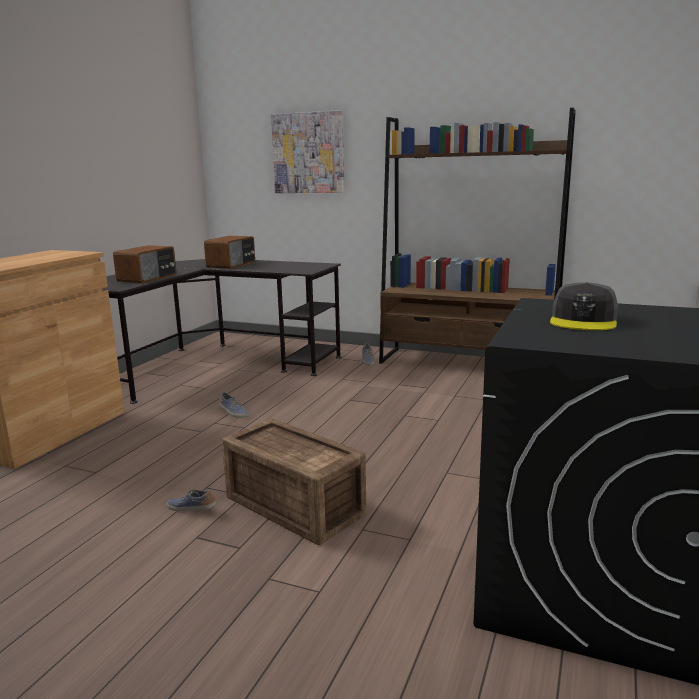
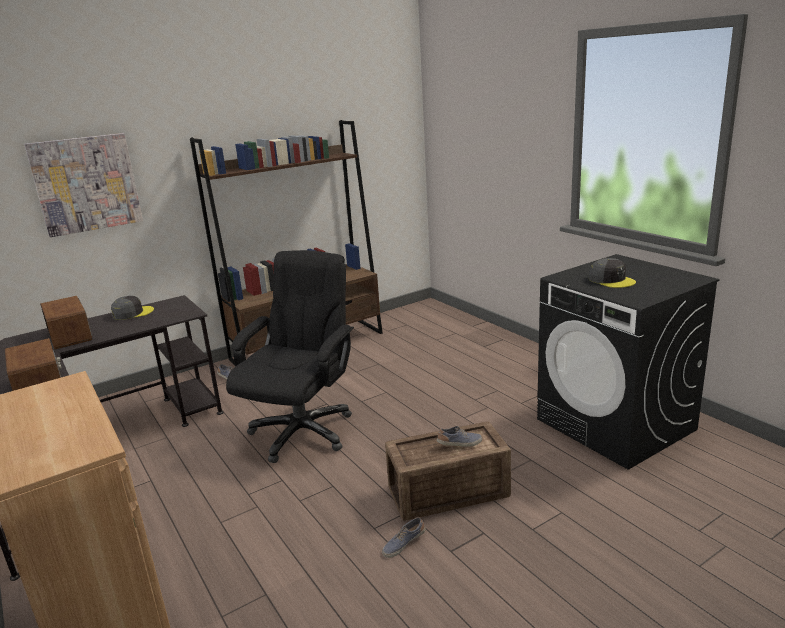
camera: 55 degrees left, 5 degrees up
shoe [219,392,249,418] -> shoe moved to [437,426,482,447]
none -> grey cap [111,296,154,320]
none -> black office chair [226,250,354,463]

